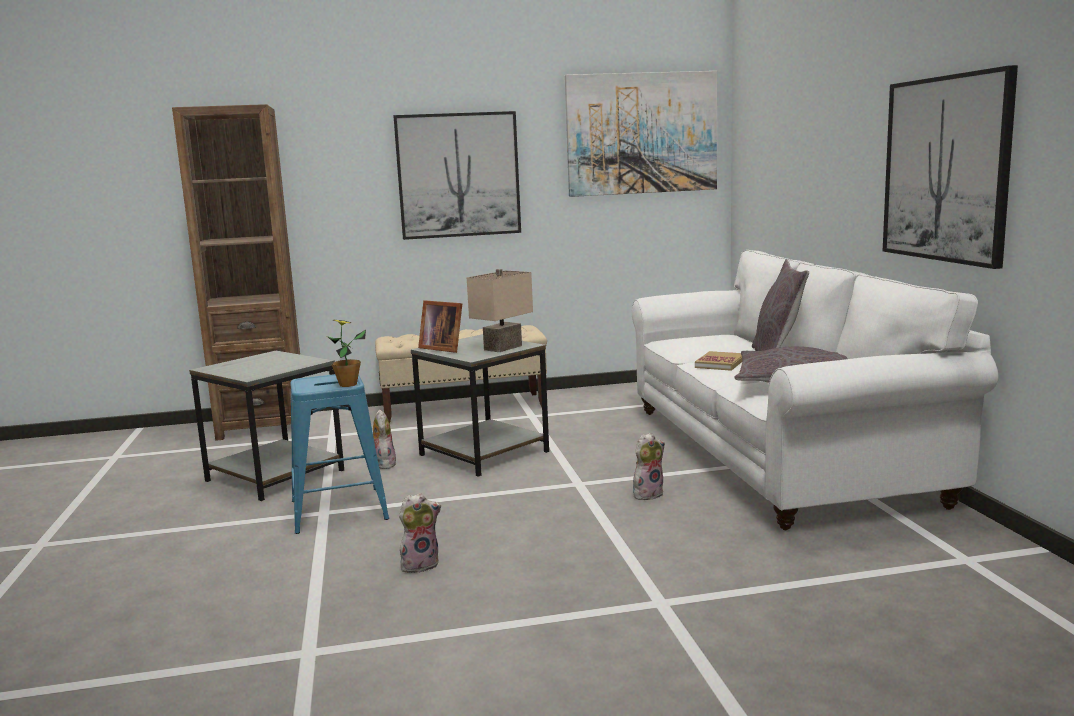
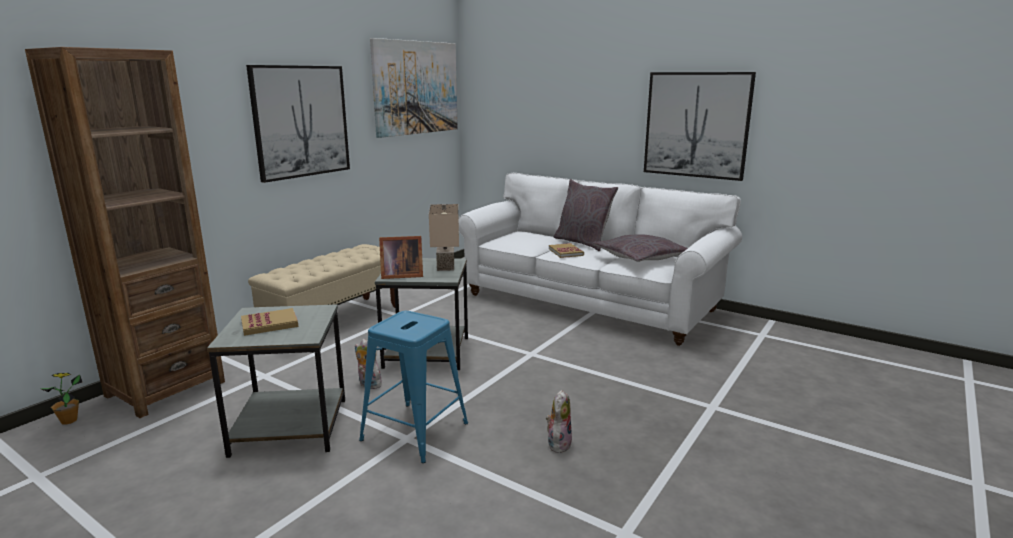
camera: 45 degrees left, 5 degrees up
potted plant [327,320,366,387] -> potted plant moved to [39,373,82,425]
plush toy [633,433,665,500] -> none
none -> book [241,308,298,336]

